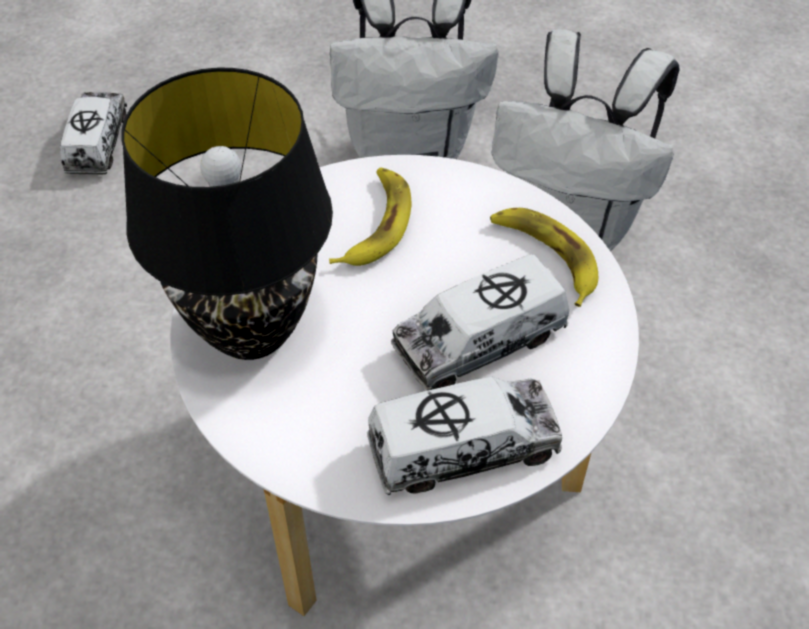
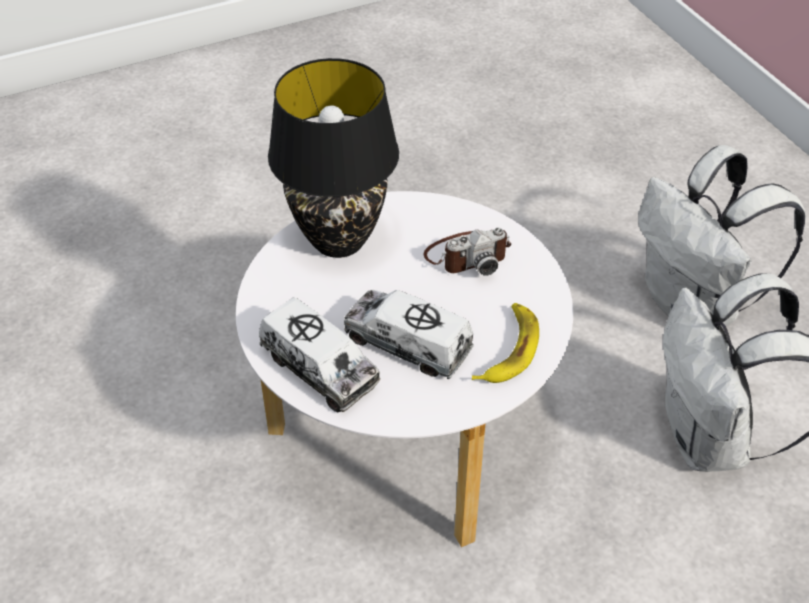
camera: 60 degrees right, 5 degrees down
toy truck [60,92,127,174] -> none
banana [329,168,412,266] -> camera [424,227,511,276]

